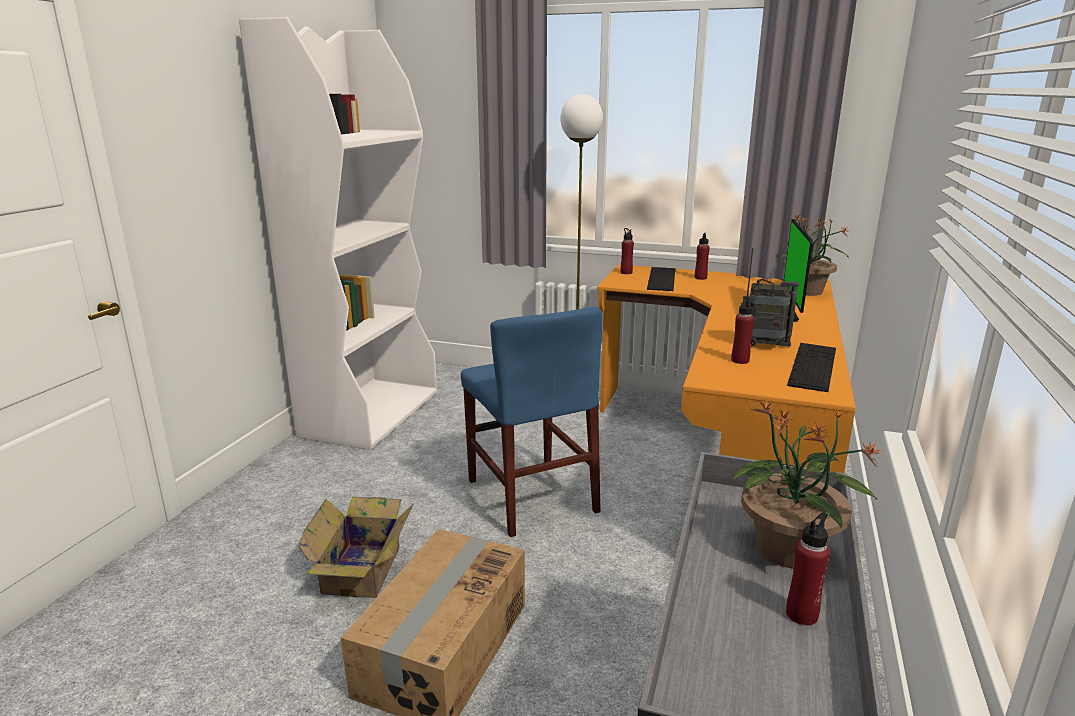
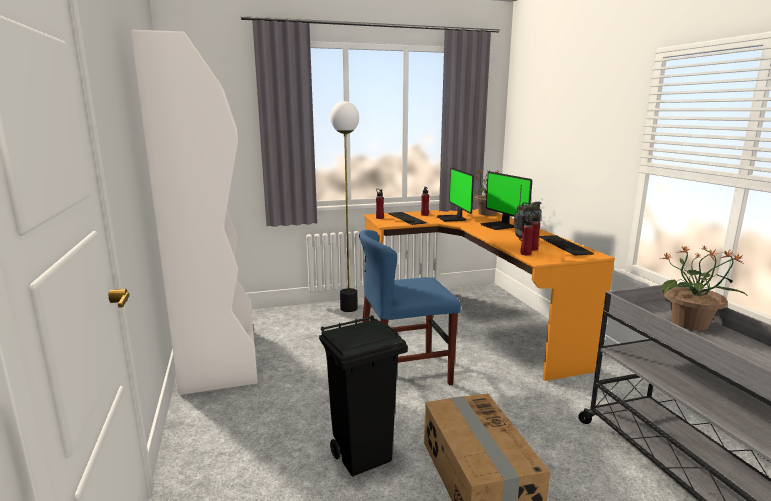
camera: 35 degrees left, 5 degrees down
cardboard box [299,497,414,598] -> black trash can [319,315,408,477]
blue chair [461,306,602,537] -> blue chair turned 135 degrees clockwise [359,230,461,385]
red bottle [786,512,830,626] -> red bottle moved to [521,215,534,255]
none -> monitor [437,168,474,222]

